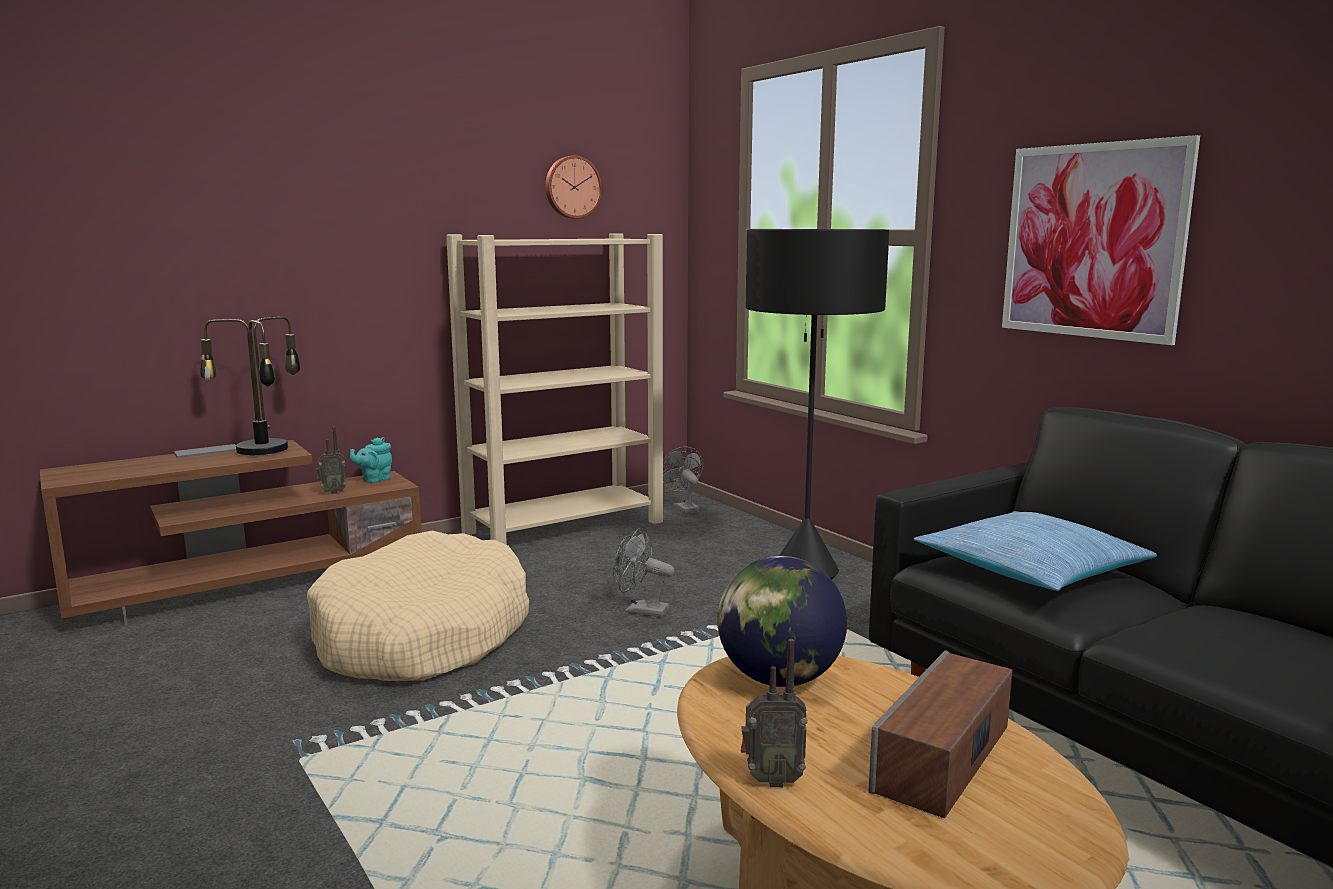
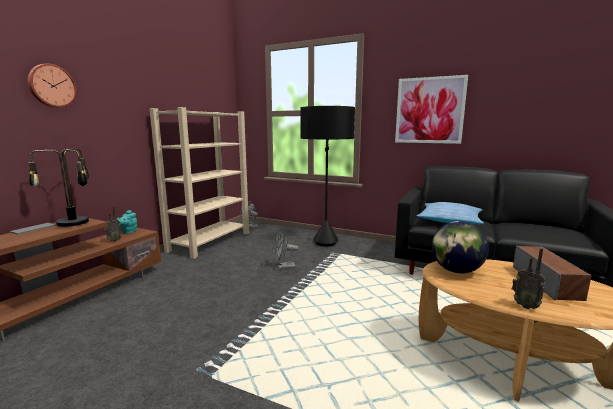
camera: 30 degrees left, 0 degrees up
beige dog bed [307,531,529,681] -> none
wall clock [545,155,603,219] -> wall clock moved to [28,64,77,108]
radio [741,639,808,787] -> radio turned 75 degrees clockwise [512,248,546,309]

